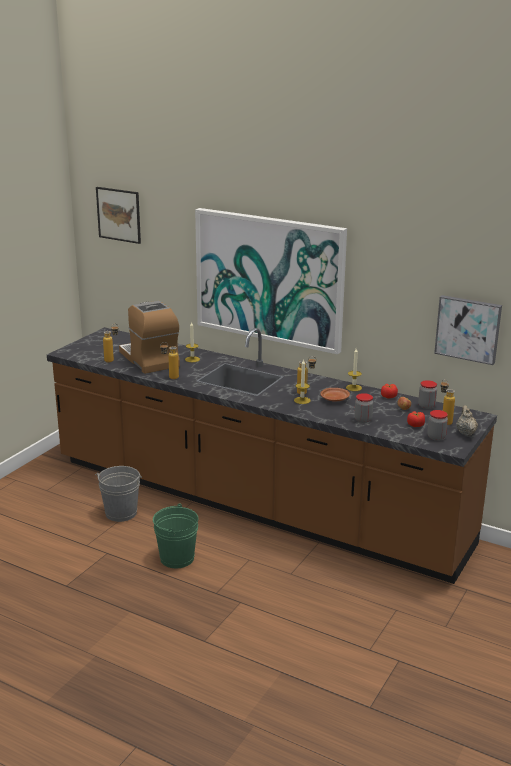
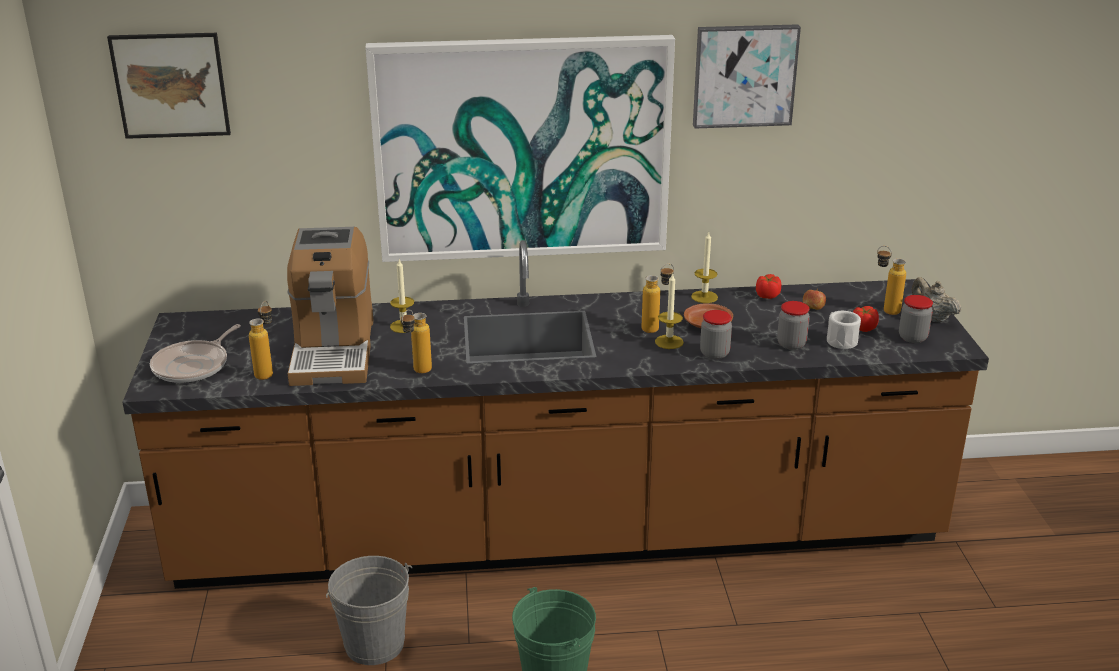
camera: 35 degrees left, 5 degrees up
coffee machine [119,301,180,374] -> coffee machine turned 120 degrees counterclockwise [287,227,374,386]
jar [418,380,437,409] -> jar moved to [700,310,732,359]
picture [434,295,502,365] -> picture moved to [693,24,801,129]
none -> frying pan [150,324,241,383]
none -> white mug [827,311,861,349]

